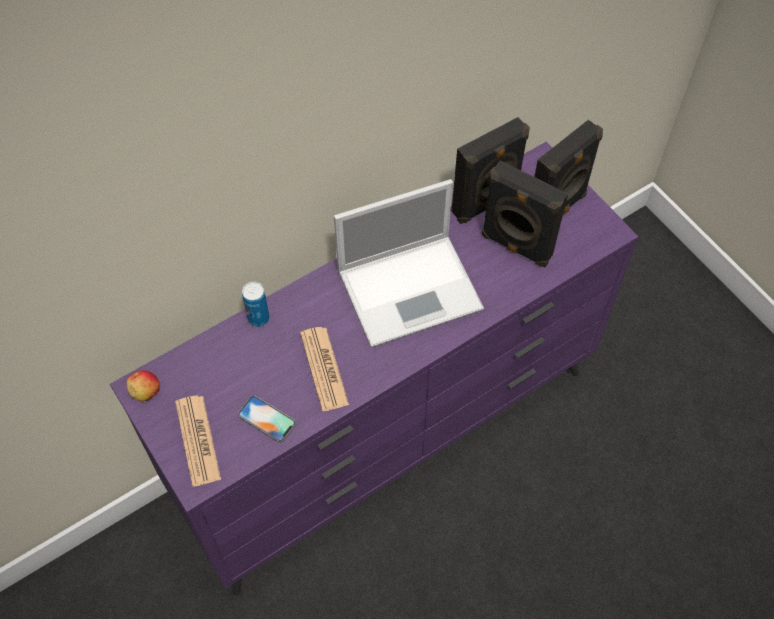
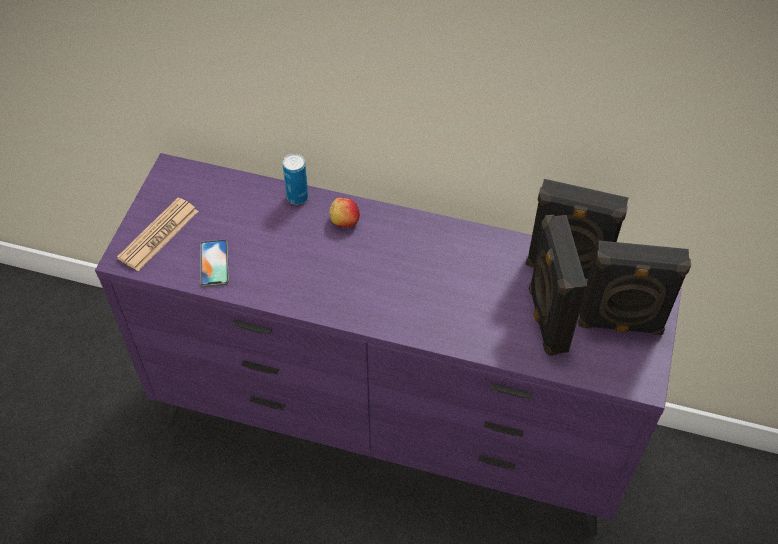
camera: 50 degrees right, 5 degrees down
apple [126,370,160,401] -> apple moved to [329,197,360,227]
newspaper [300,327,349,411] -> none
laptop [334,179,484,347] -> none

